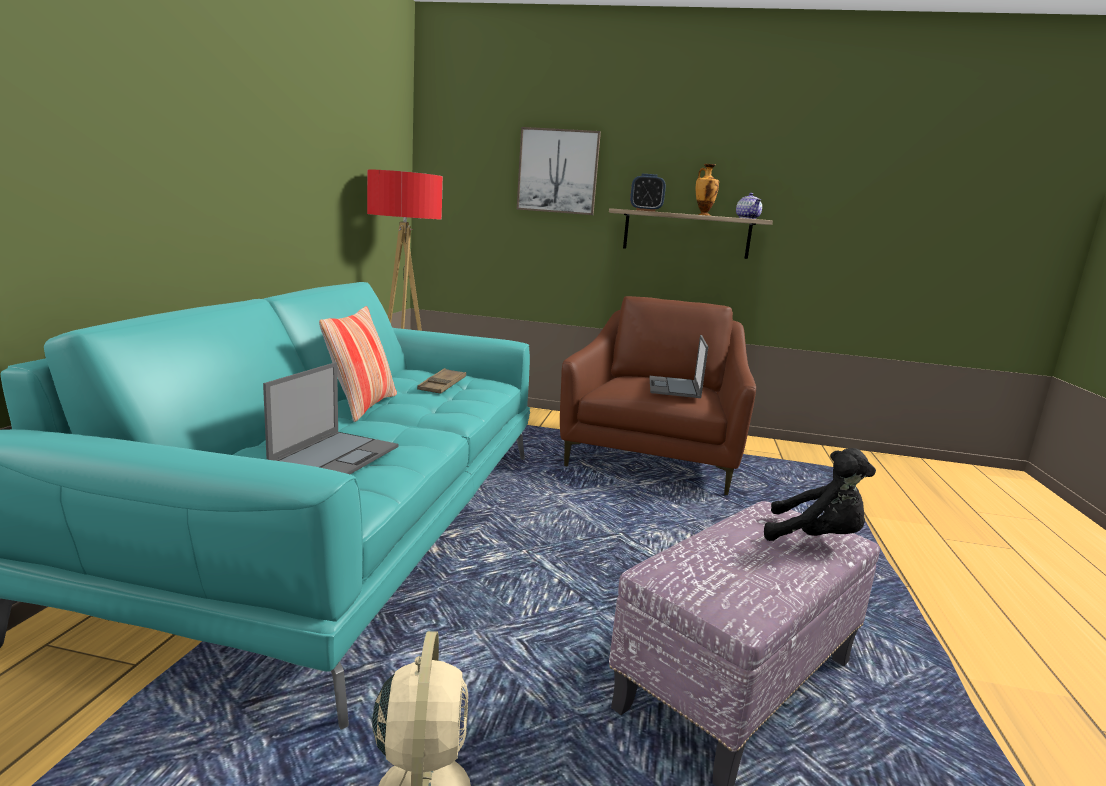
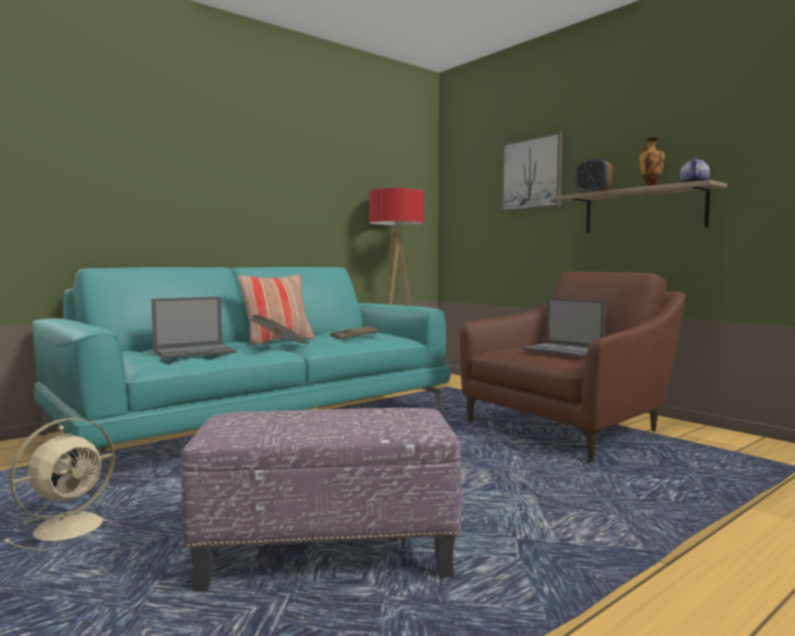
camera: 40 degrees right, 10 degrees down
laptop [649,335,708,398] -> laptop turned 90 degrees counterclockwise [521,298,605,357]
black plush toy [764,448,876,541] -> none
none -> newspaper [250,315,311,344]

